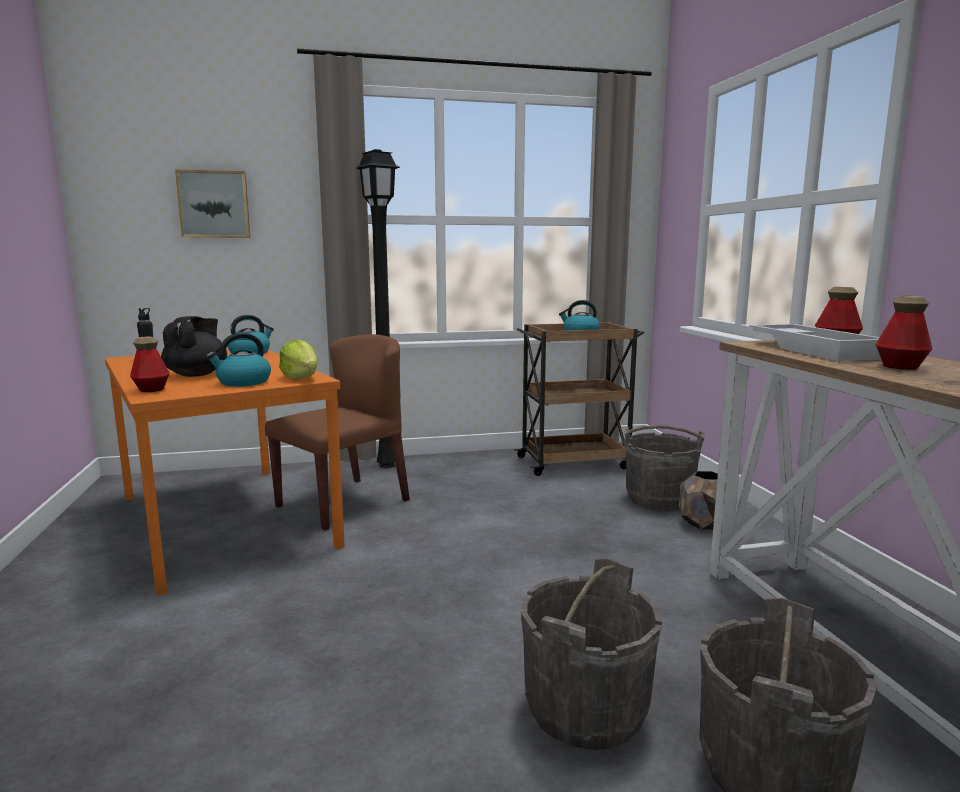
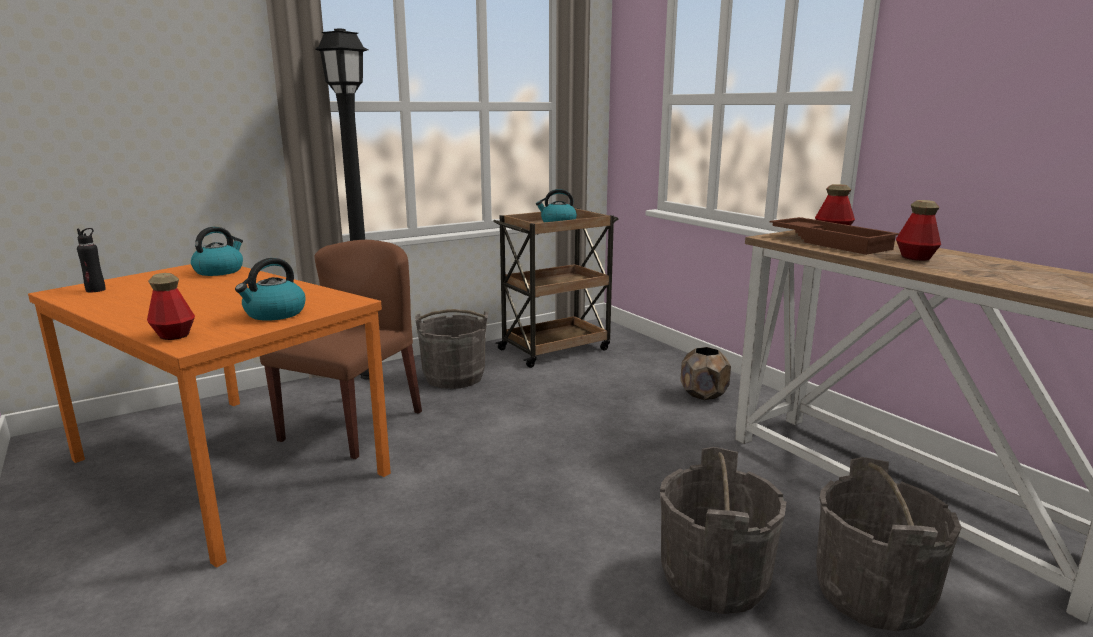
camera: 20 degrees left, 5 degrees up
black teapot [161,316,227,377] -> none
picture [175,170,250,238] -> none
lettuce [279,340,318,380] -> none
grey bucket [624,425,705,511] -> grey bucket moved to [415,309,488,389]
white tray [749,324,881,361] -> brown tray [770,217,899,255]

